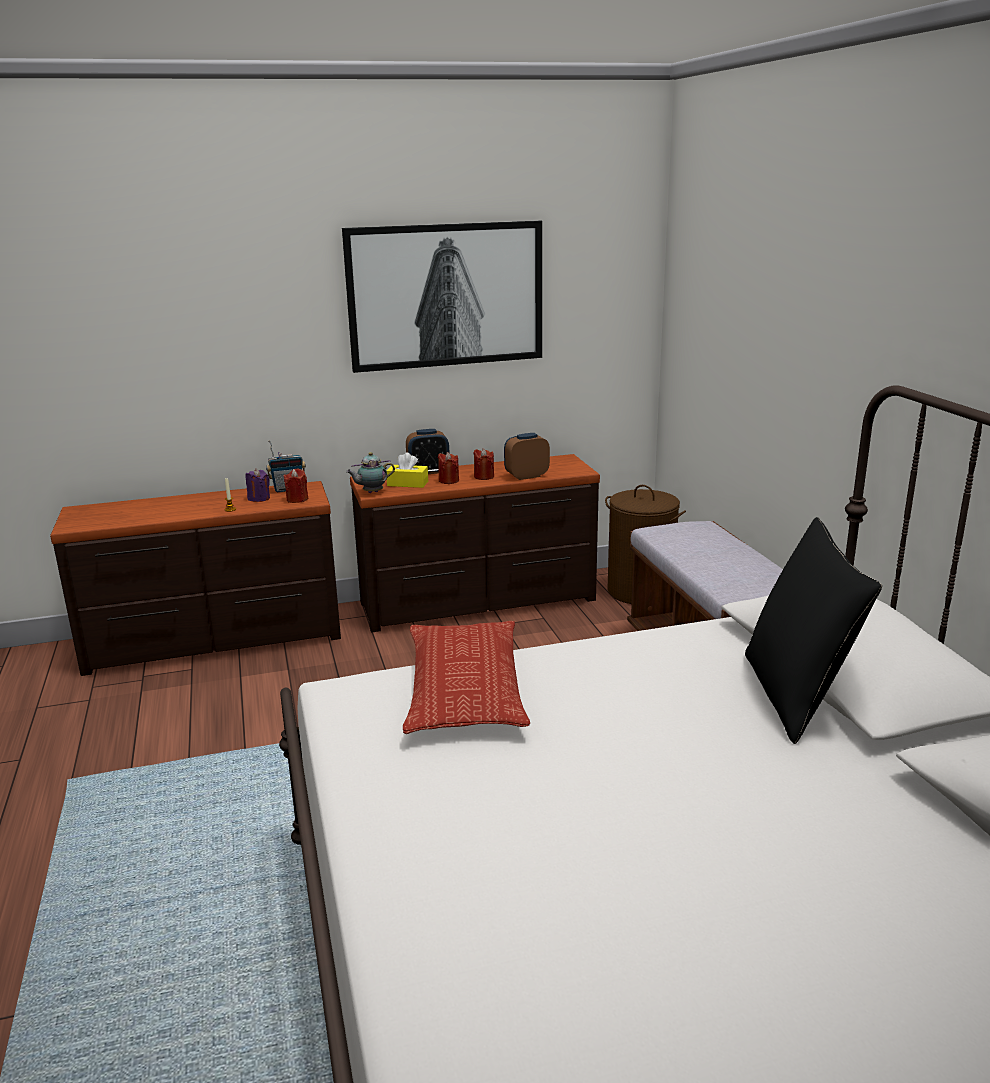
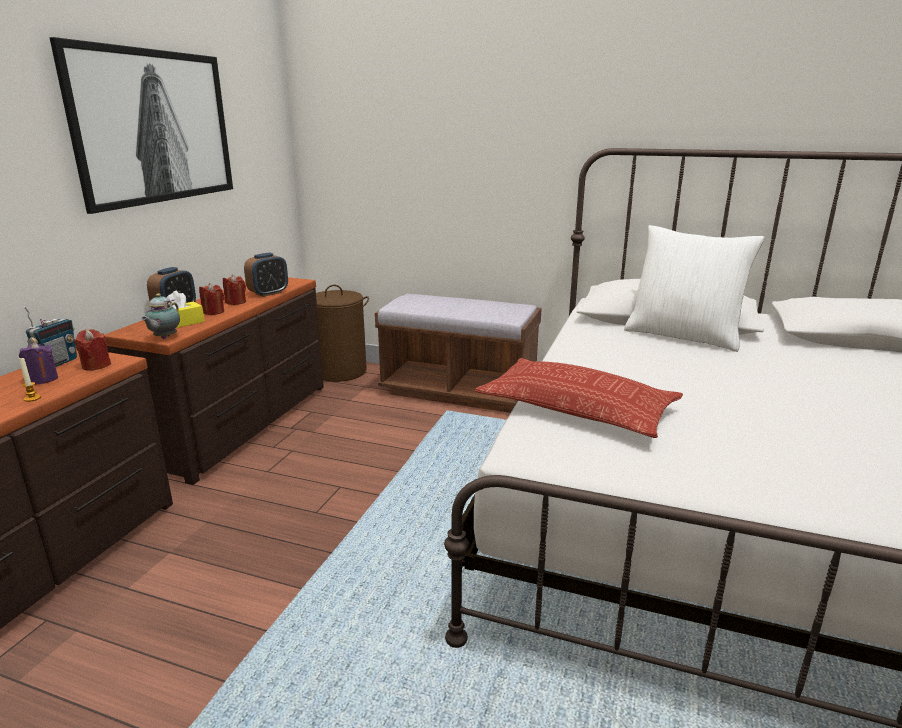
camera: 55 degrees left, 0 degrees up
alarm clock [504,433,550,480] -> alarm clock turned 150 degrees counterclockwise [244,253,288,297]
black pillow [745,517,882,744] -> white pillow [624,225,765,352]

